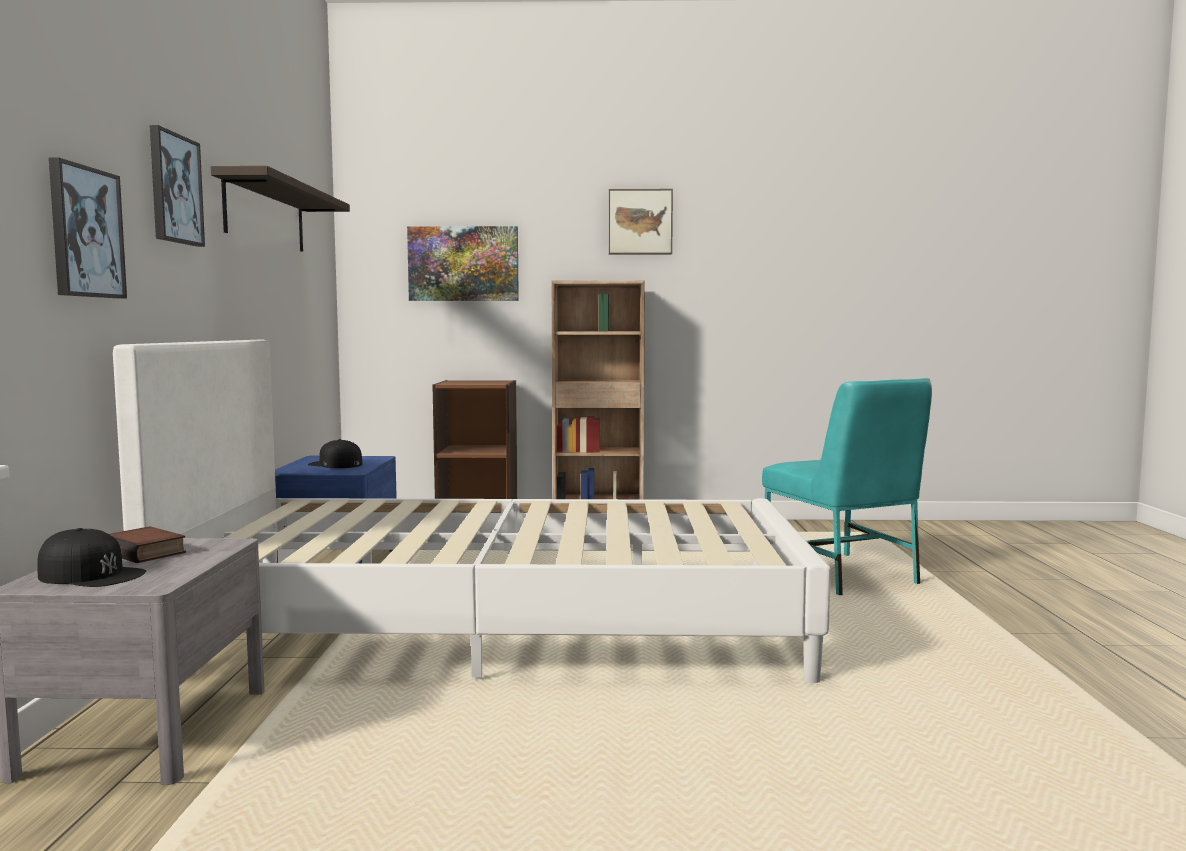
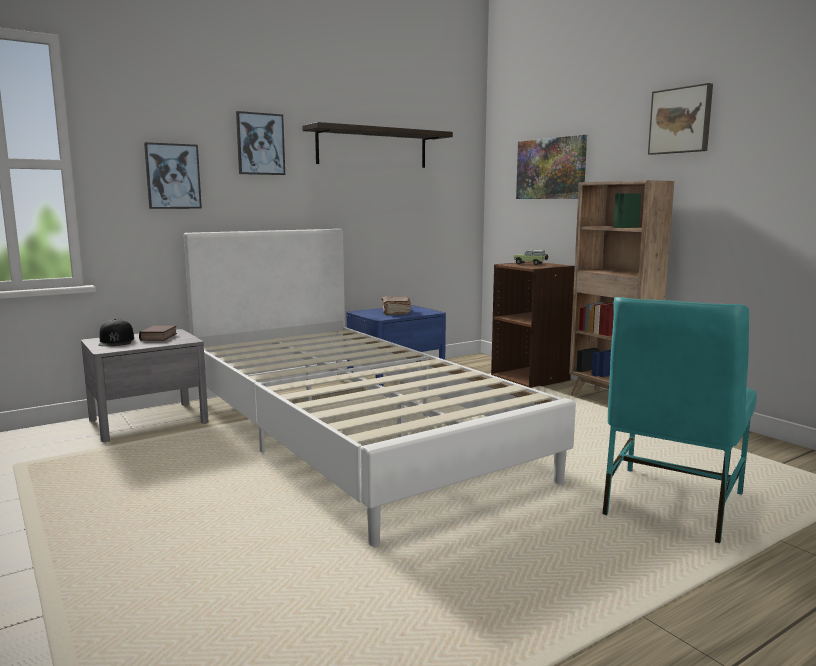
camera: 55 degrees right, 5 degrees up
black cap [308,439,362,468] -> brown book [382,296,412,315]
none -> toy car [514,250,548,265]

